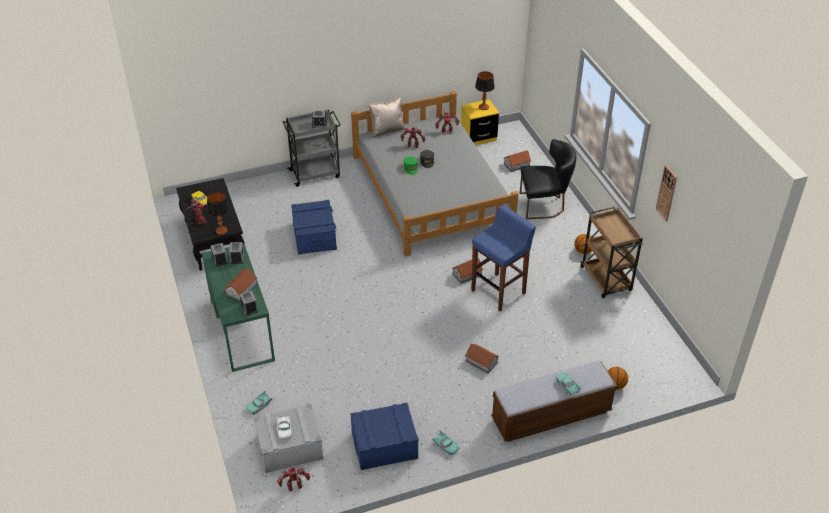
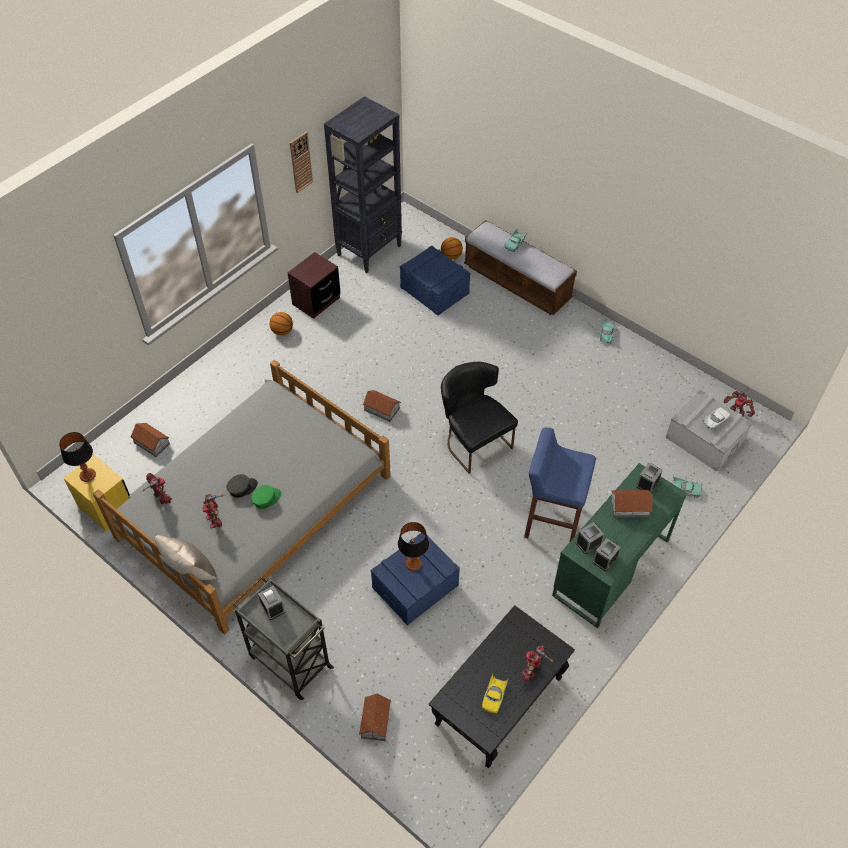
camera: 120 degrees left, 10 degrees up
table lamp [207,192,229,235] -> table lamp moved to [398,522,429,571]
blue storage box [350,403,419,470] -> blue storage box moved to [400,246,471,316]
toy house [465,344,499,374] -> toy house moved to [359,693,391,741]
blue stool [471,206,536,311] -> blue stool moved to [524,427,596,541]
black chair [520,139,576,219] -> black chair moved to [441,362,518,474]
brown cart [580,206,643,298] -> brown nightstand [288,252,341,319]
none -> black bookcase [324,96,402,273]

